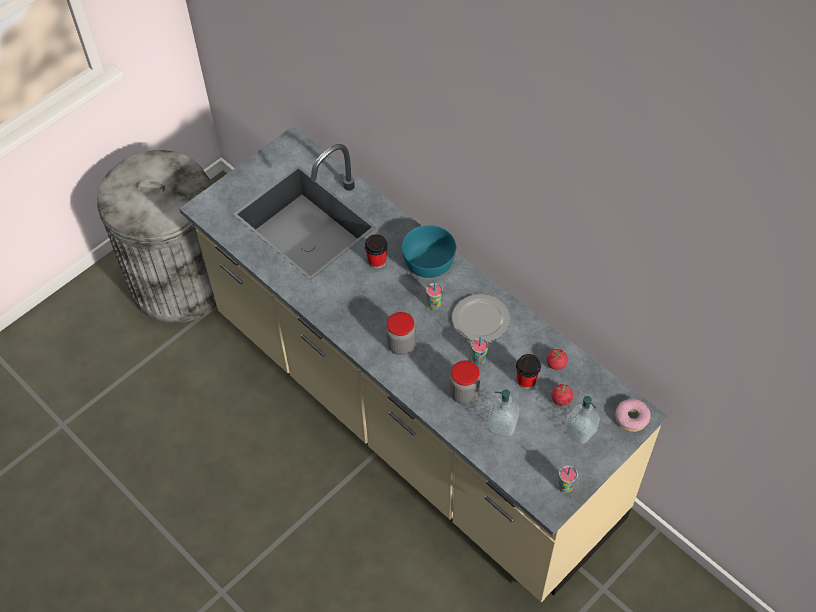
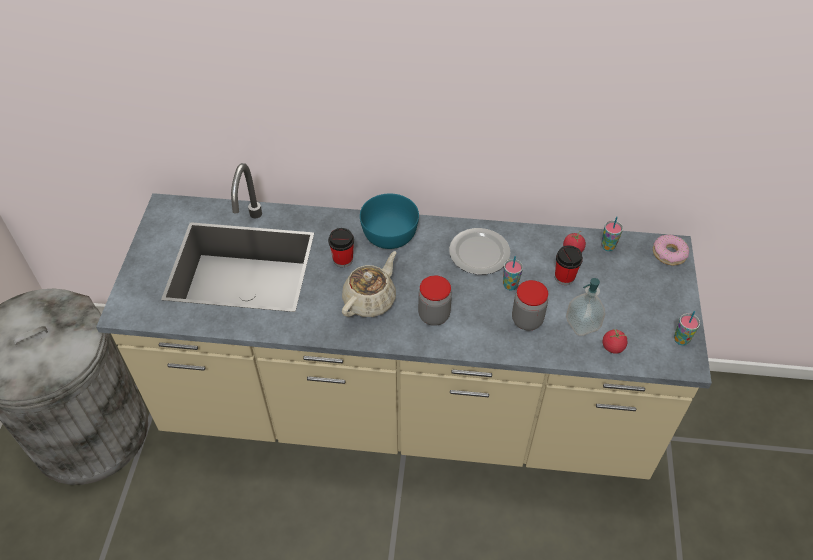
camera: 40 degrees left, 5 degrees down
cup [426,281,443,310] -> cup moved to [601,216,623,251]
tomato [551,384,573,406] -> tomato moved to [603,329,628,354]
soap dispenser [564,396,600,444] -> none
none -> beige teapot [342,251,396,317]

